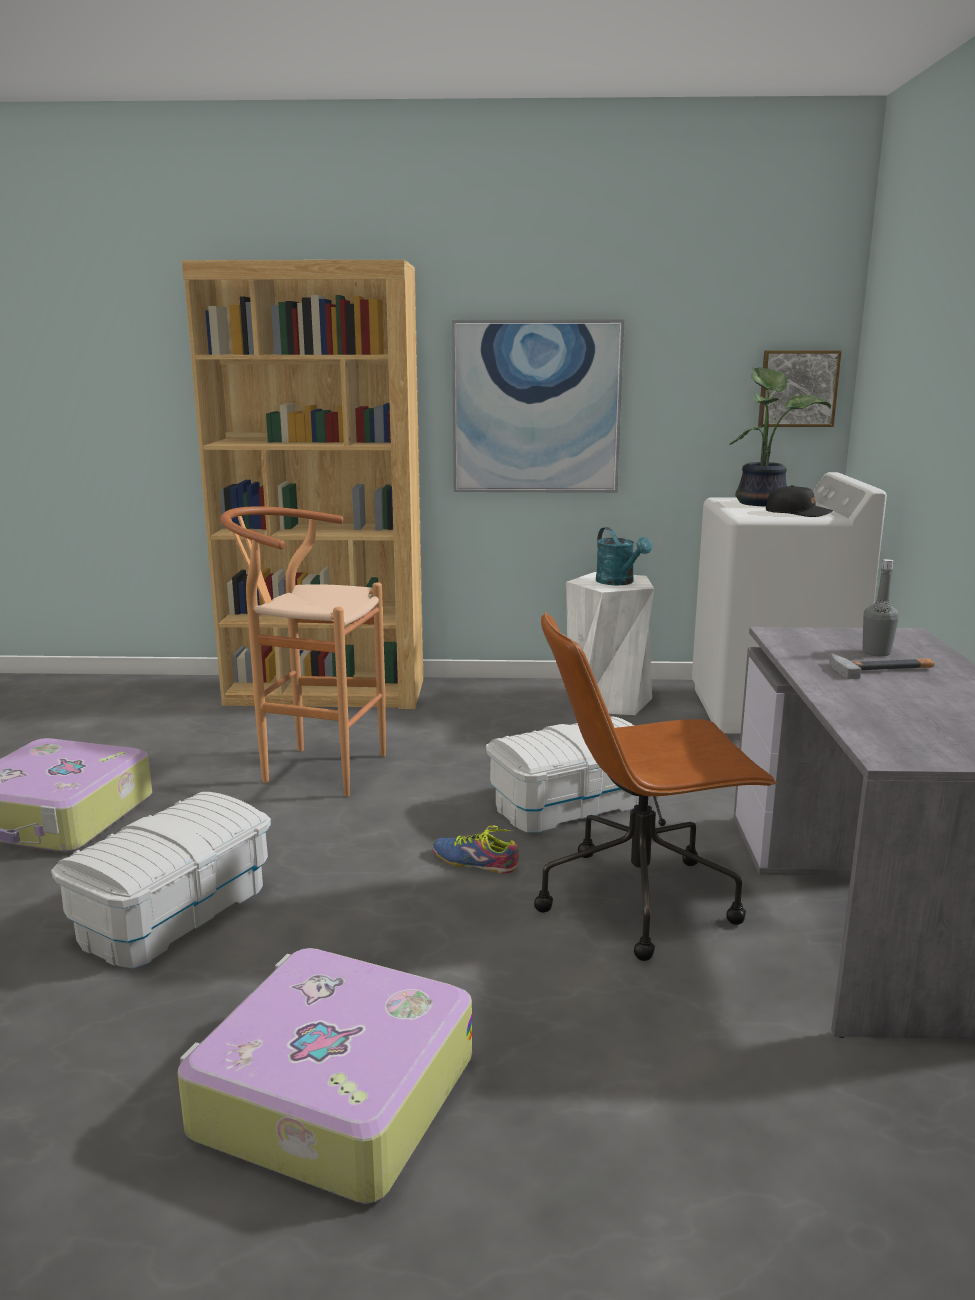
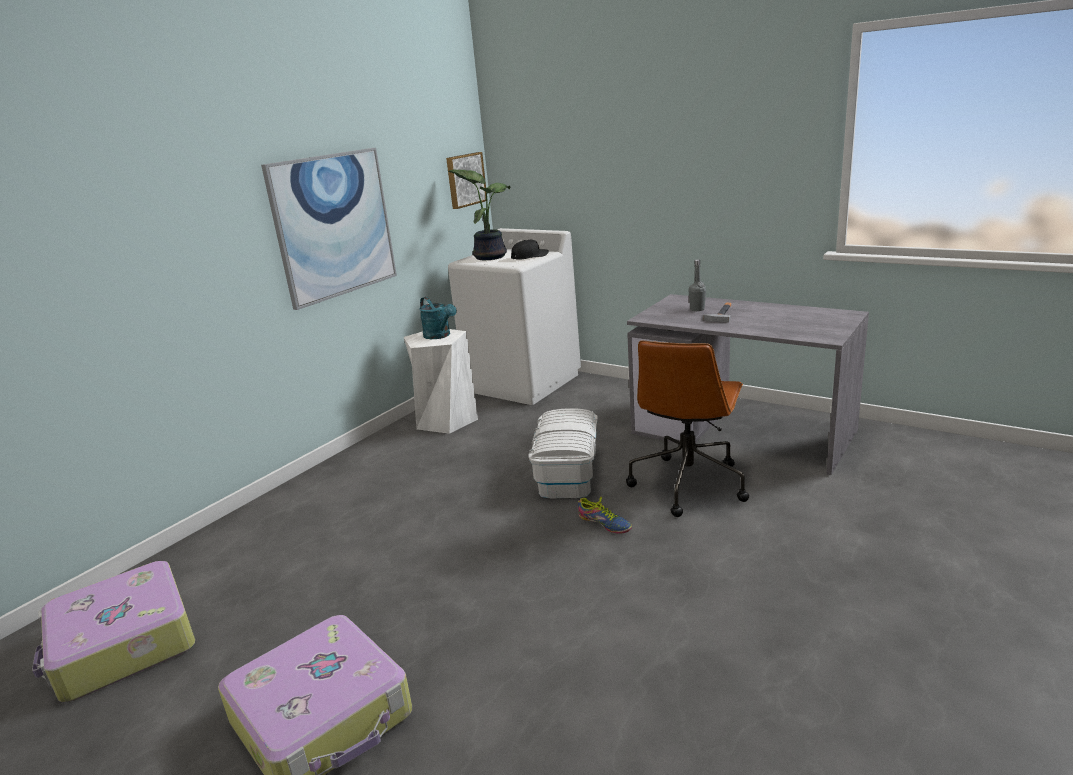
camera: 55 degrees left, 5 degrees up
white storage box [51,792,271,969] -> none
suitcase [178,948,472,1204] -> suitcase moved to [32,561,195,702]
brown bookcase [182,260,423,709] -> none
brown stool [221,506,386,797] -> none
shoe [432,826,519,874] -> shoe turned 105 degrees counterclockwise [578,497,632,534]
turquoise watering can [596,527,652,585] -> turquoise watering can turned 45 degrees clockwise [419,297,457,339]

